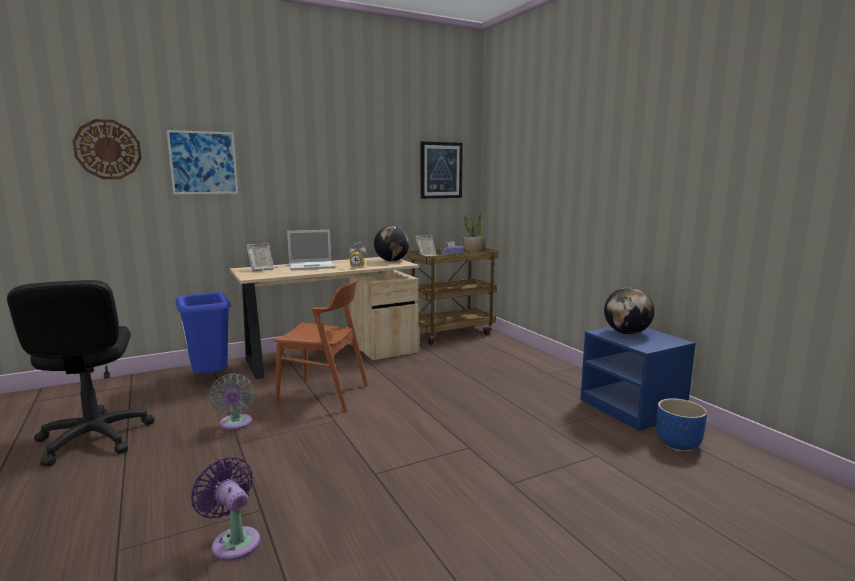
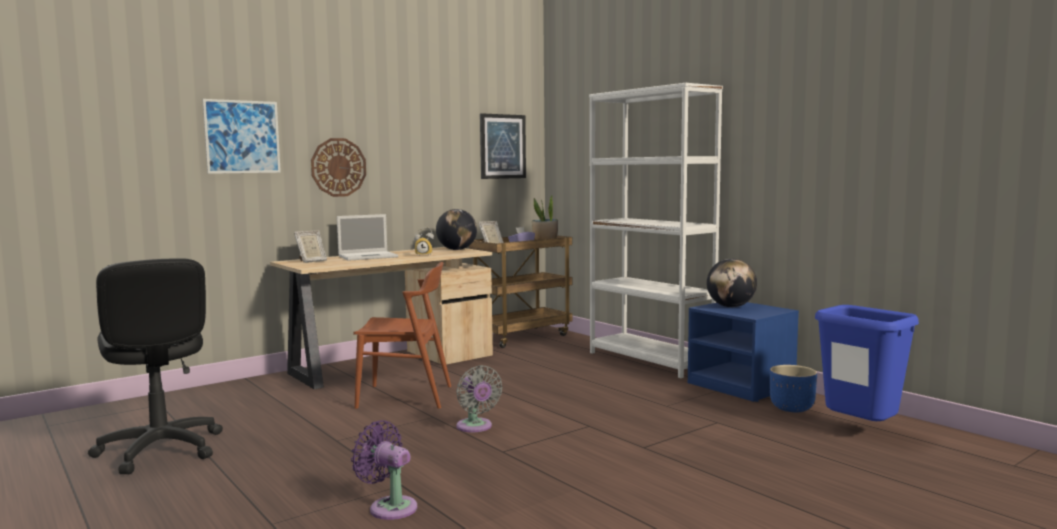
camera: 10 degrees left, 5 degrees down
wall clock [73,119,142,179] -> wall clock moved to [311,138,366,197]
blue trash can [176,292,231,374] -> blue trash can moved to [815,305,919,421]
grey fan [209,373,255,430] -> grey fan moved to [456,365,503,432]
none -> white bookcase [589,83,723,378]

